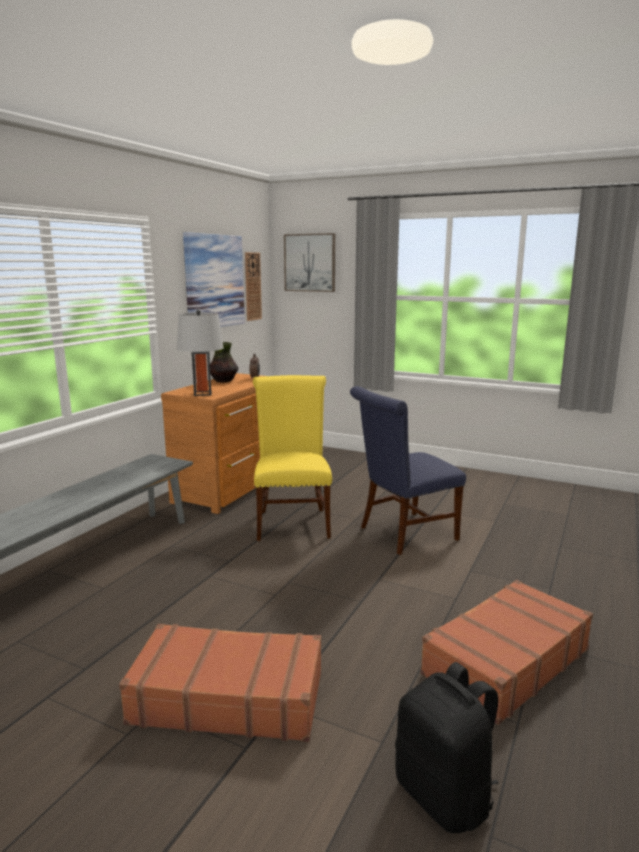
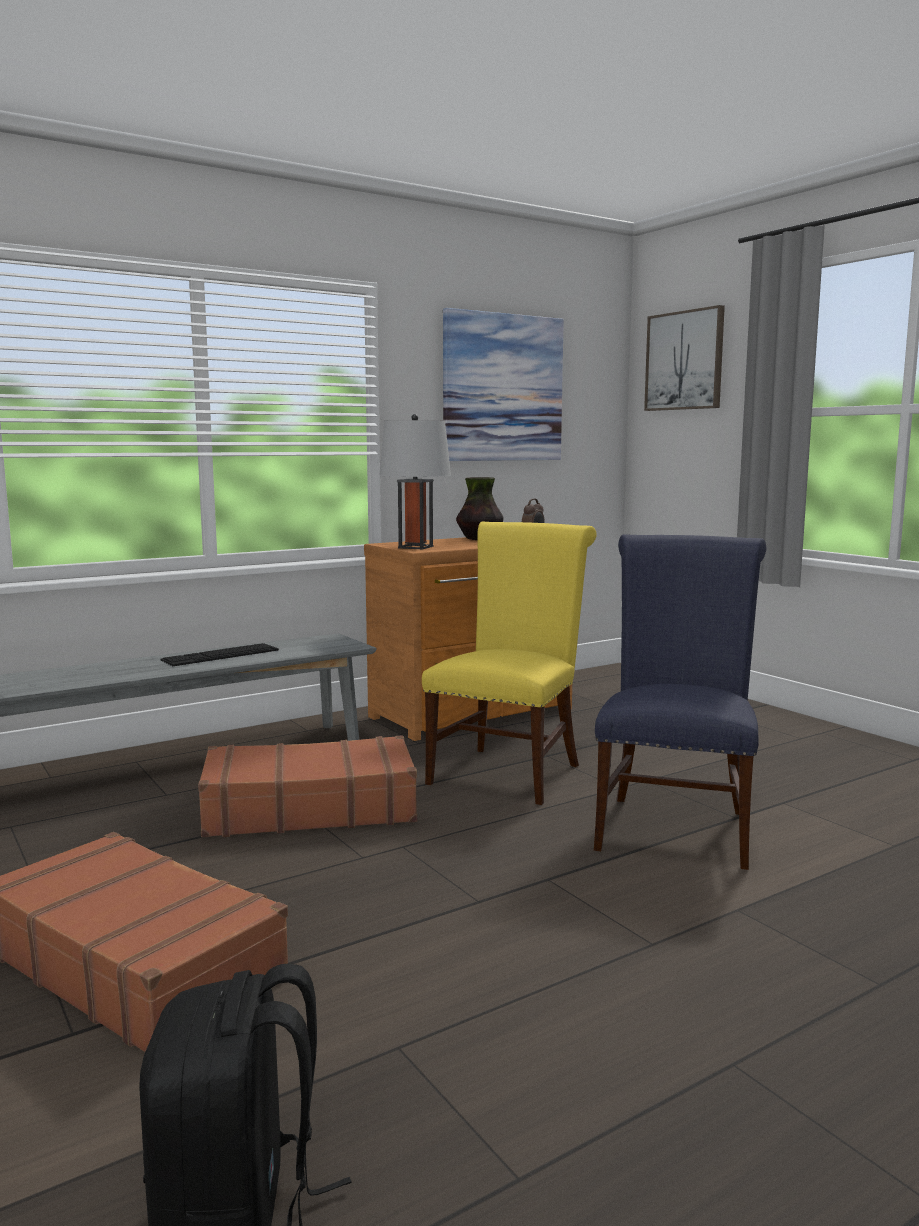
camera: 30 degrees right, 5 degrees down
wall clock [245,252,262,321] -> none
blue chair [350,386,466,555] -> blue chair turned 105 degrees clockwise [594,534,766,870]
brown suitcase [420,580,593,725] -> brown suitcase moved to [198,736,417,837]
none -> keyboard [160,643,279,666]

